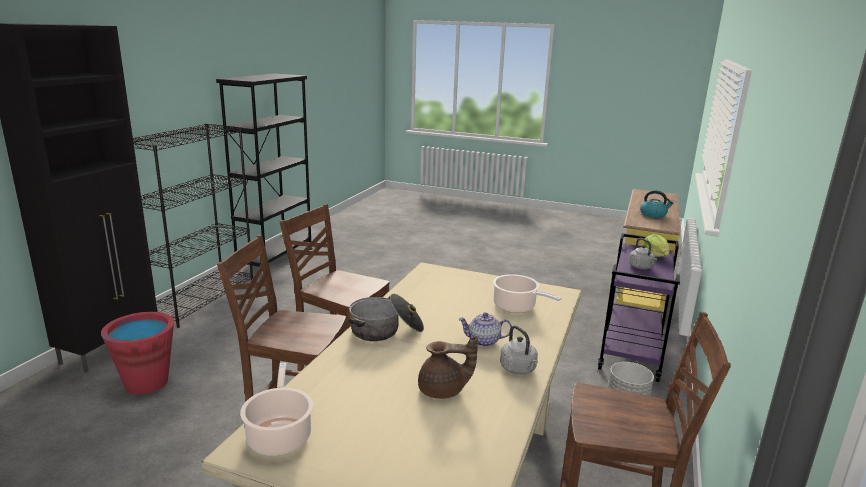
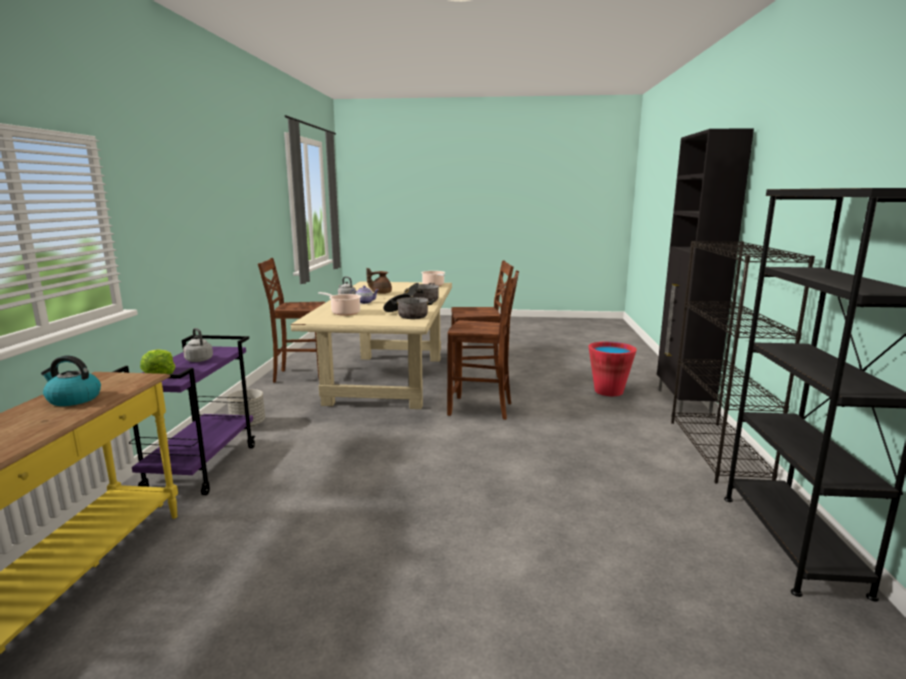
camera: 165 degrees right, 5 degrees down
none -> cooking pot [383,294,435,319]

